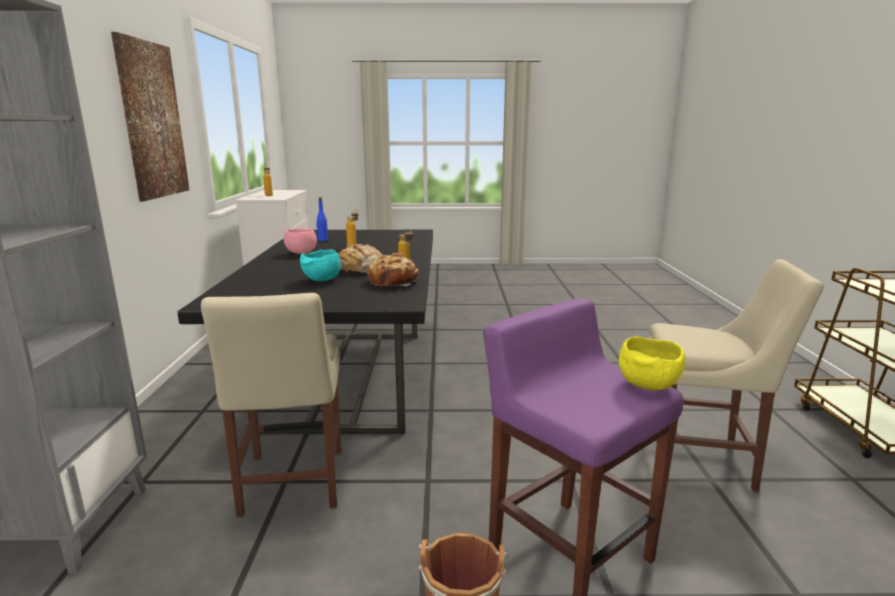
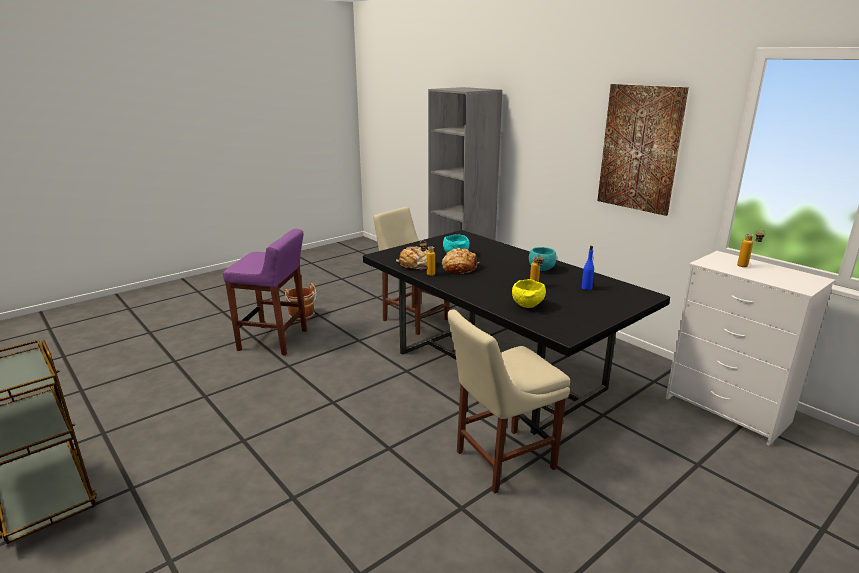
camera: 140 degrees right, 5 degrees up
pink bowl [284,228,317,254] -> turquoise bowl [529,247,557,271]
yellow bowl [619,336,685,390] -> yellow bowl moved to [512,279,546,308]
beige chair [649,259,824,492] -> beige chair moved to [447,309,570,494]

